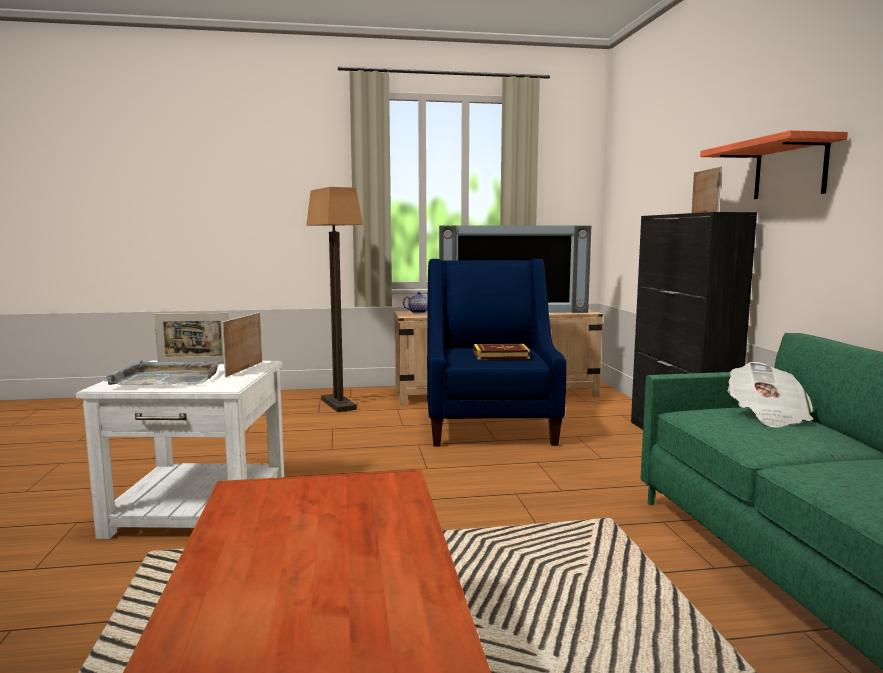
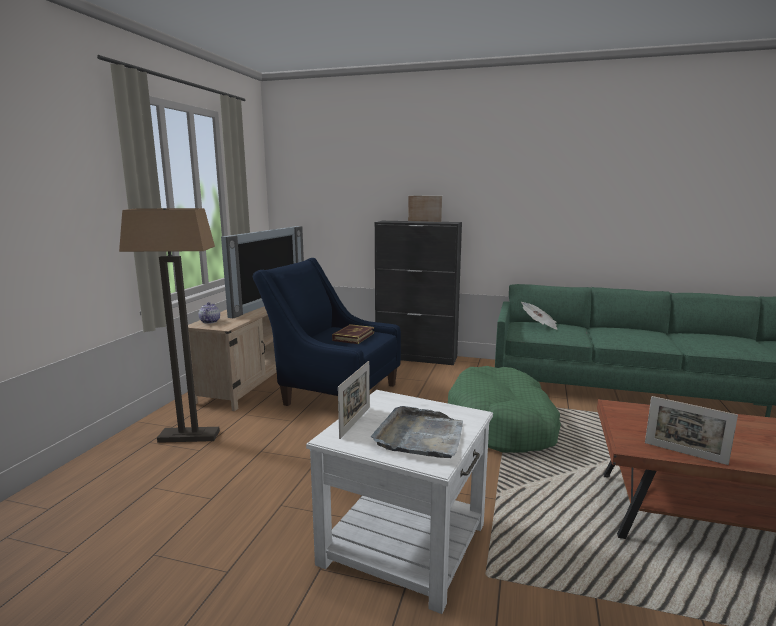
camera: 65 degrees left, 5 degrees up
picture frame [222,312,262,377] -> picture frame moved to [645,396,738,465]
shelf [700,130,848,199] -> none
none -> green dog bed [448,366,561,453]

